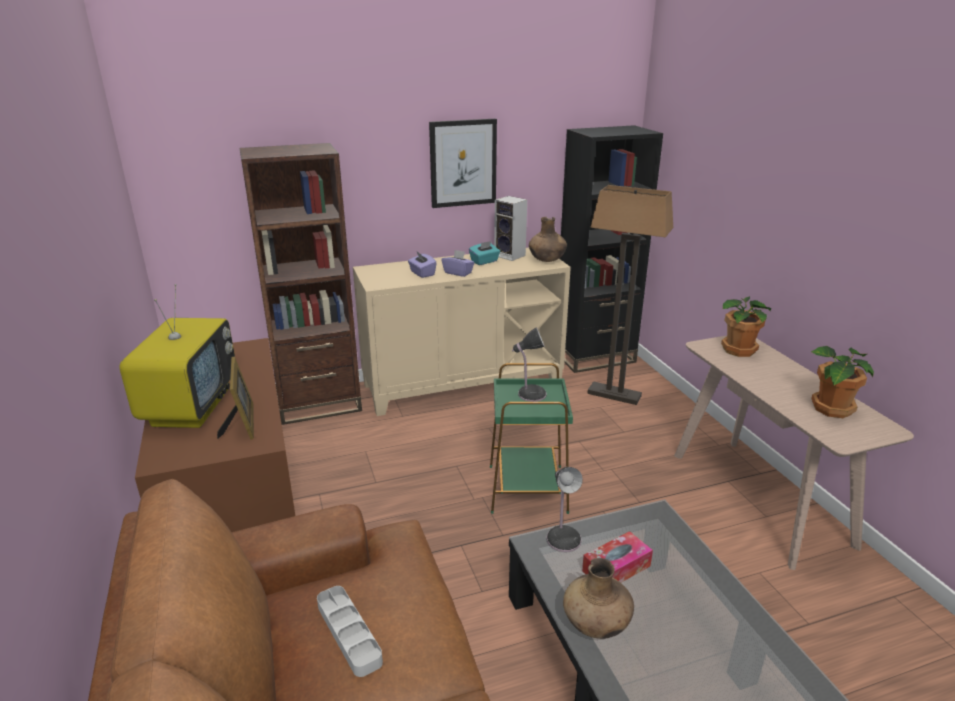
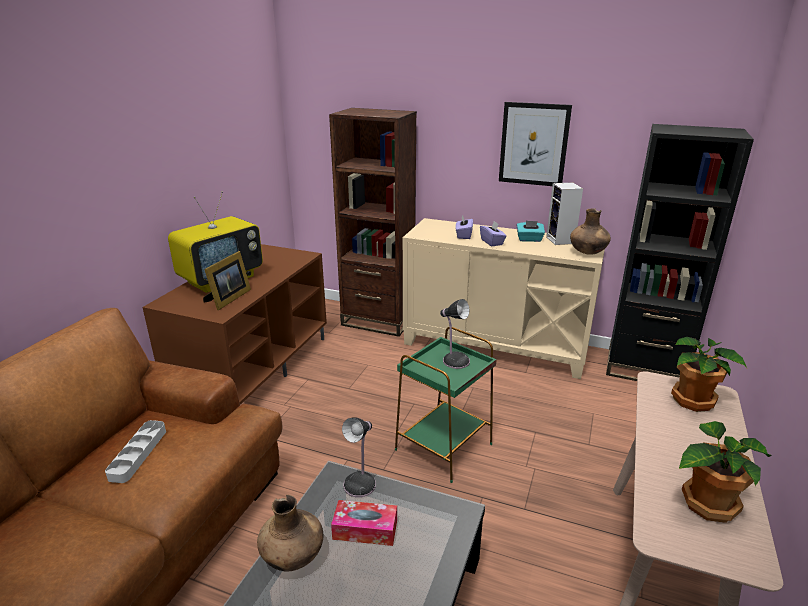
camera: 40 degrees right, 0 degrees up
floor lamp [587,185,673,405] -> none

